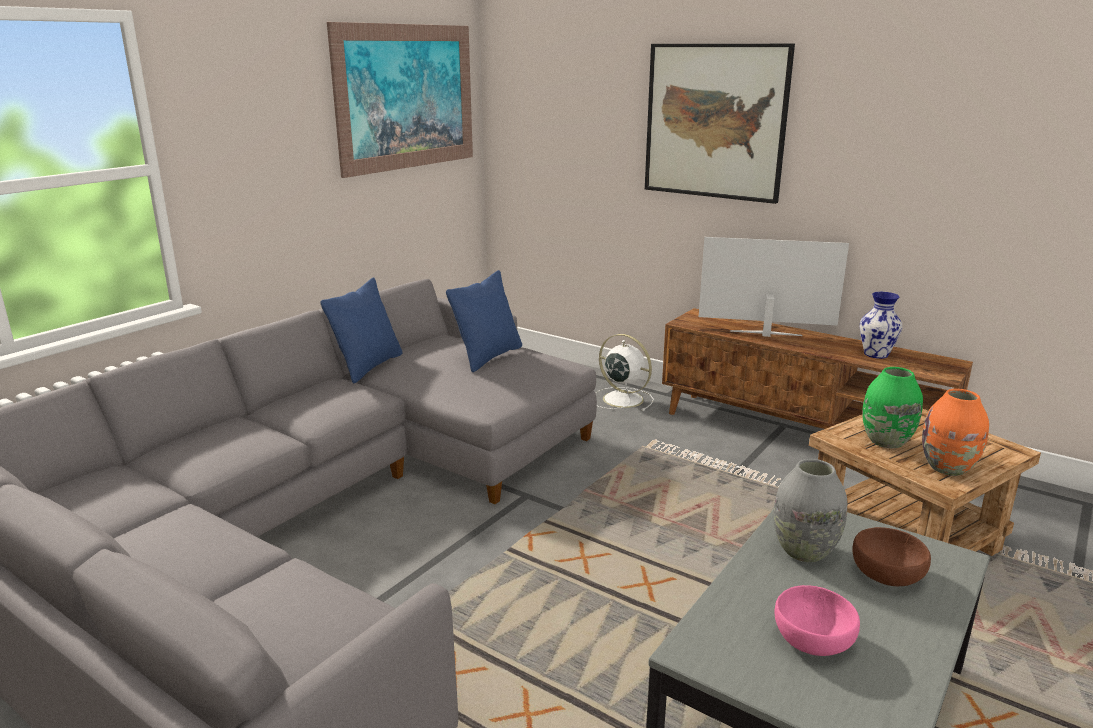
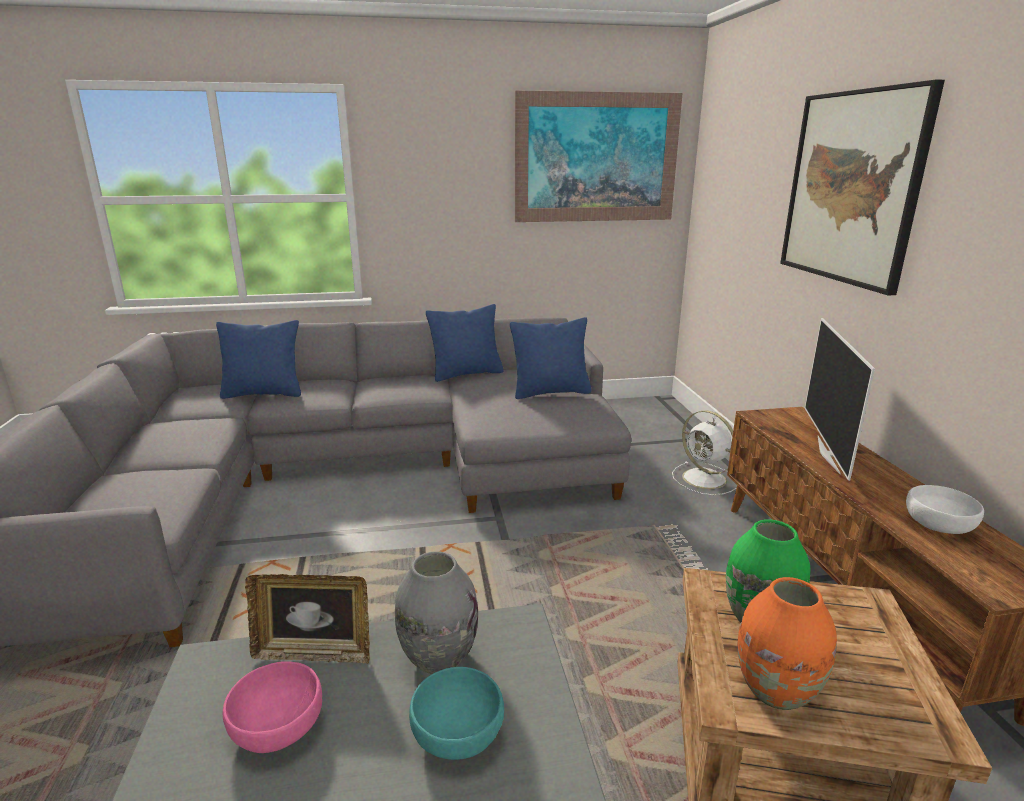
camera: 45 degrees right, 0 degrees up
white fan [596,334,654,411] -> white fan turned 150 degrees clockwise [672,410,737,495]
television [699,237,849,337] -> television turned 135 degrees counterclockwise [805,318,875,481]
brown bowl [852,527,931,586] -> turquoise bowl [409,667,504,760]
vase [860,292,902,359] -> white bowl [906,485,984,534]
none -> blue pillow [216,320,301,399]
none -> picture frame [245,574,370,664]

